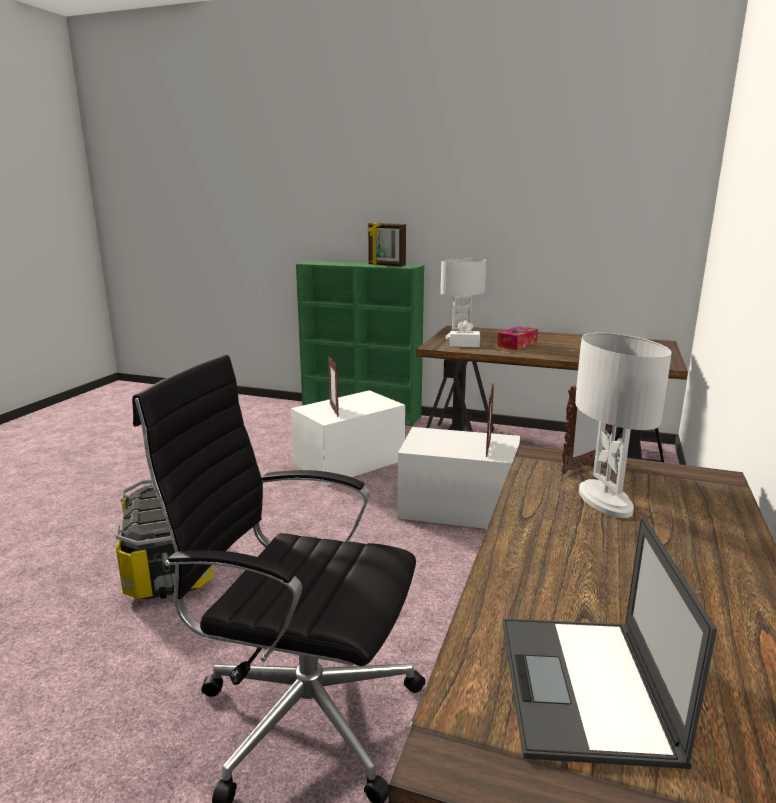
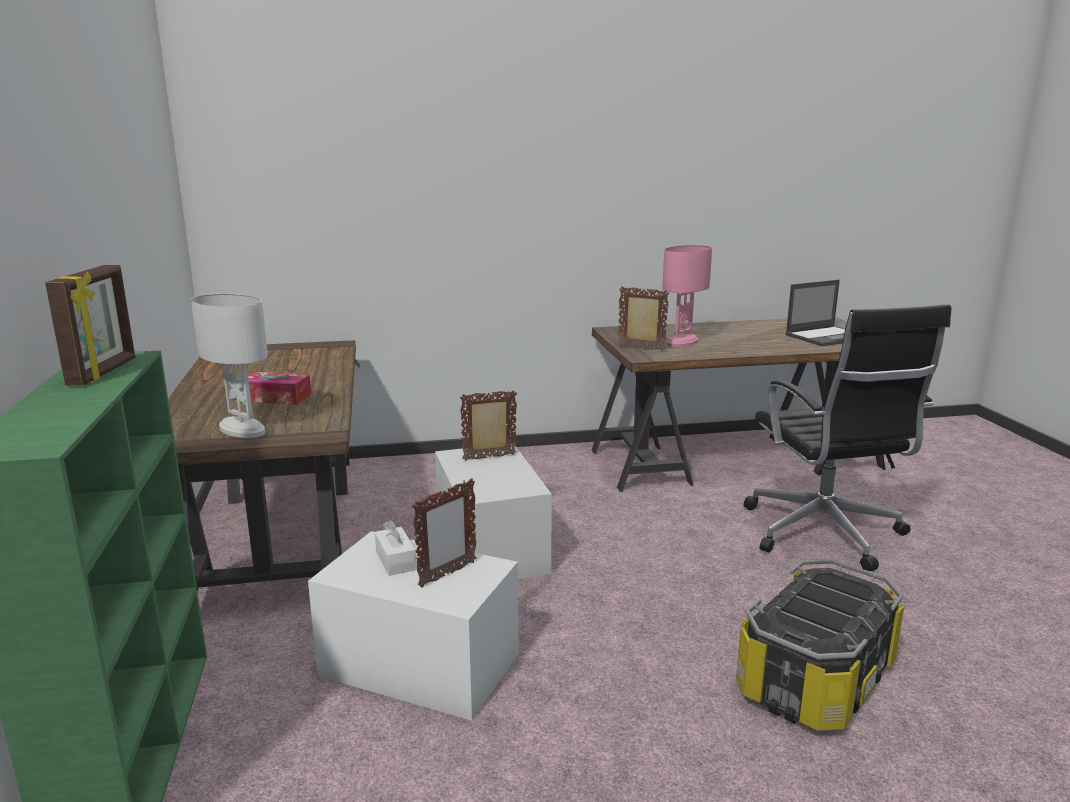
camera: 120 degrees left, 0 degrees up
white tissue box [450,320,480,347] -> white tissue box moved to [375,520,416,576]
white table lamp [575,333,672,518] -> pink table lamp [662,245,712,347]

